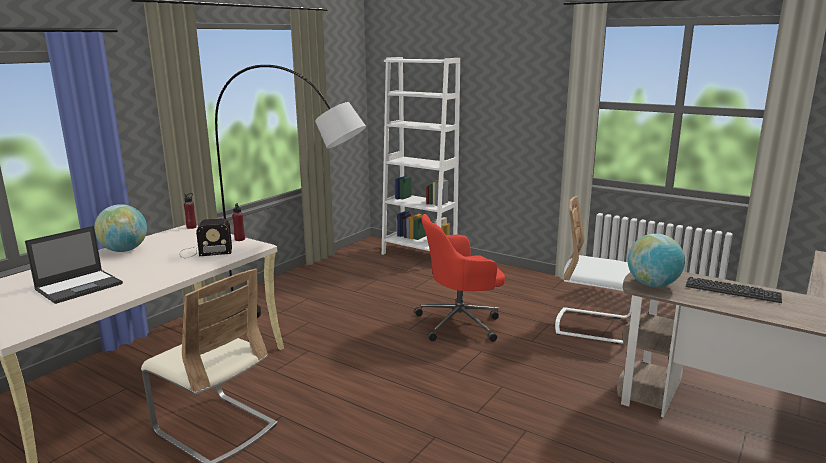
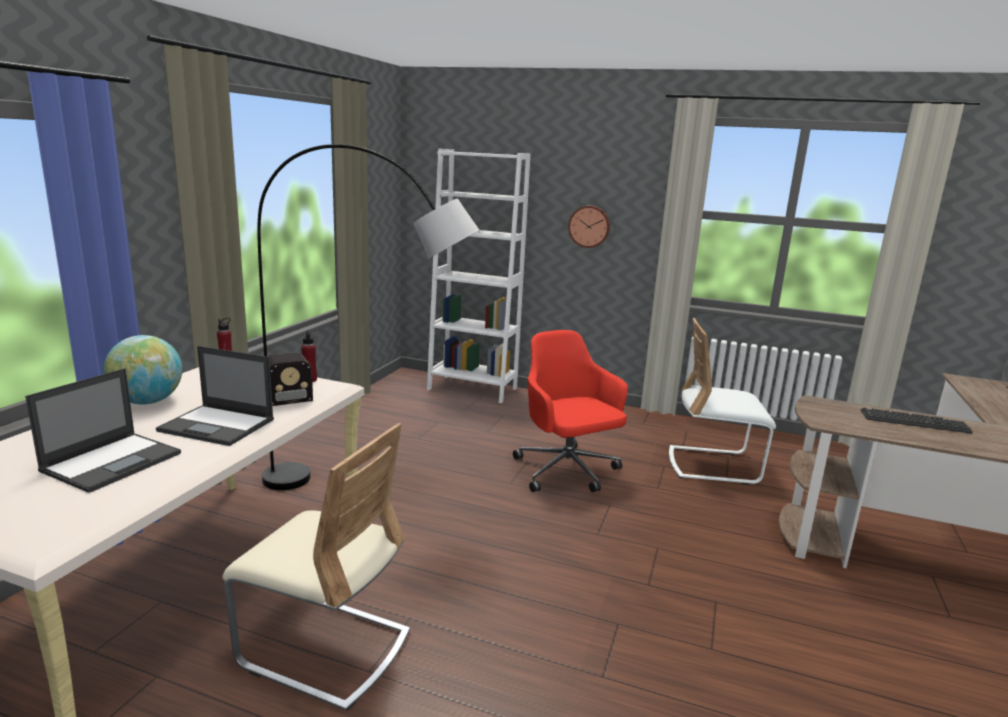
camera: 15 degrees left, 0 degrees up
red office chair [415,214,505,342] -> red office chair turned 90 degrees clockwise [513,330,628,492]
globe [627,234,685,287] -> none
none -> laptop [156,346,274,446]
none -> wall clock [568,205,610,248]

